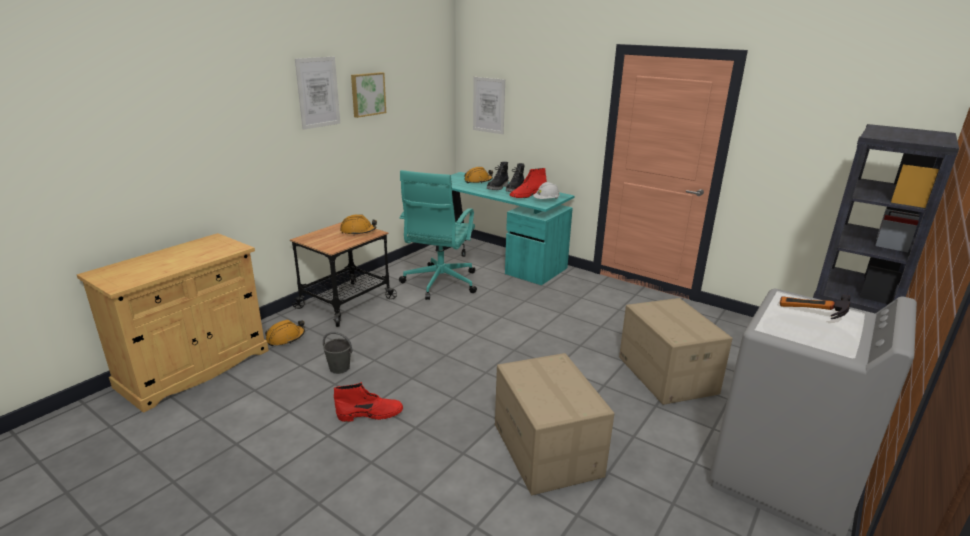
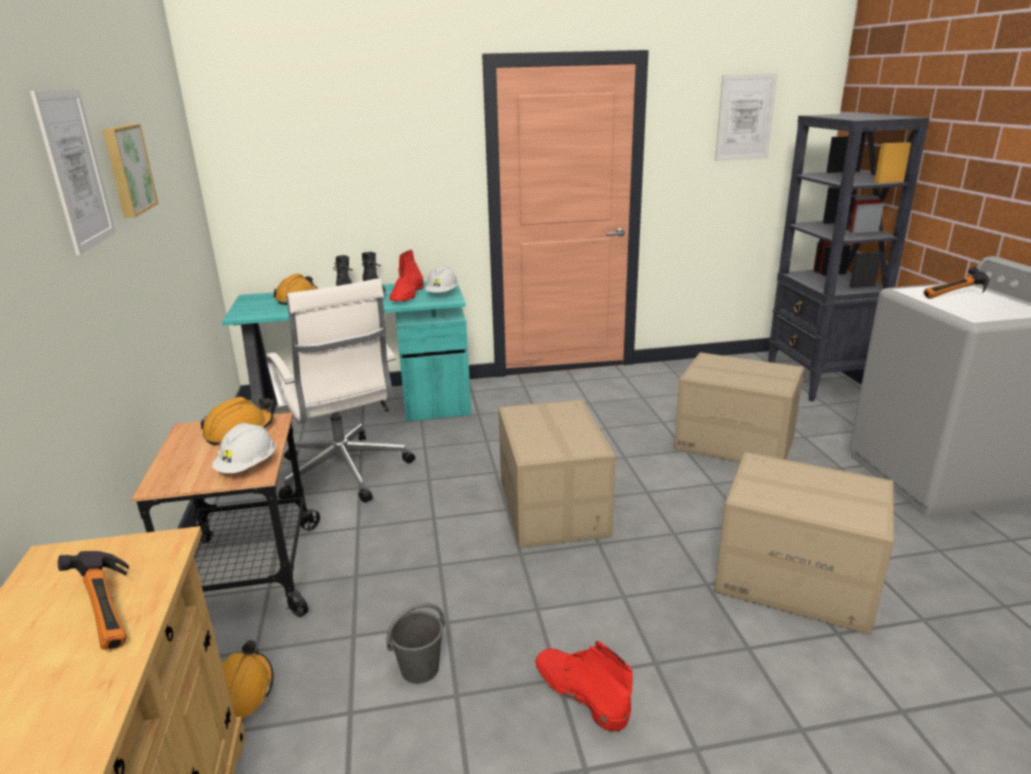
camera: 45 degrees left, 0 degrees up
red boot [334,382,403,422] -> red boot turned 75 degrees counterclockwise [535,641,633,731]
turquoise office chair [399,170,477,300] -> white office chair [266,278,415,503]
picture [473,77,505,134] -> picture moved to [715,73,778,161]
none -> hammer [58,551,129,650]
none -> white hard hat [212,423,276,473]
none -> cardboard box [498,399,615,548]

